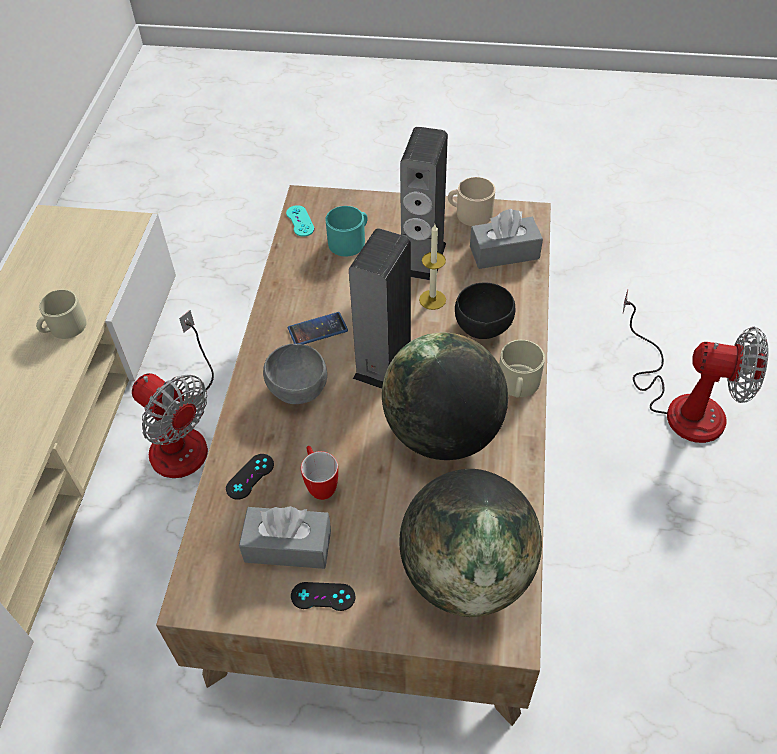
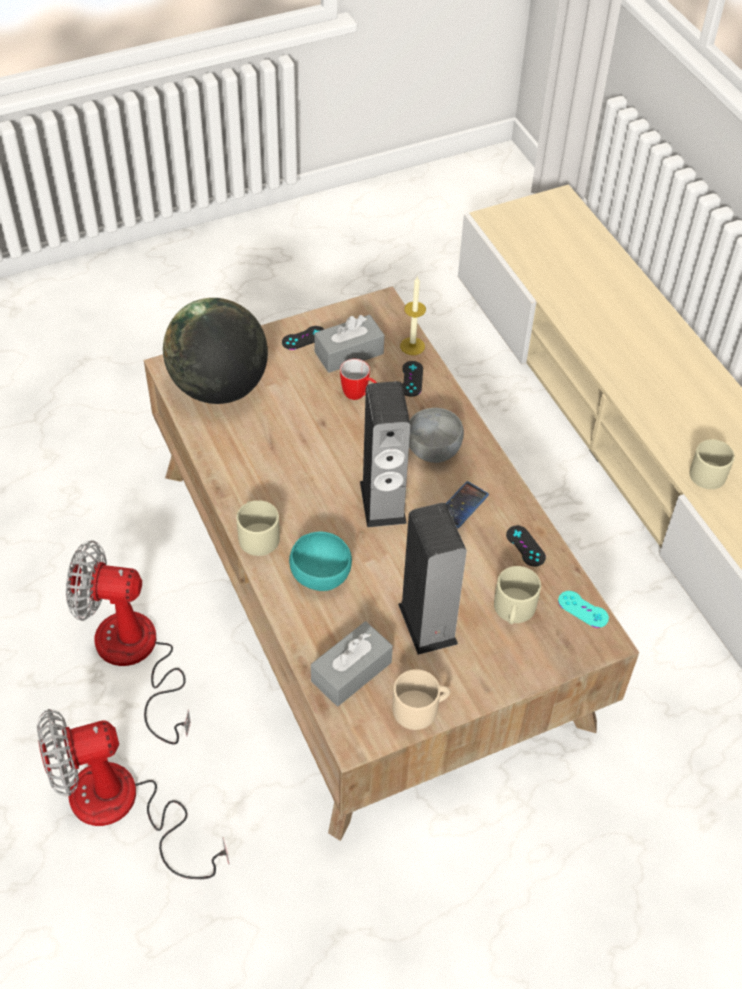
camera: 145 degrees right, 0 degrees up
fan [132,310,214,478] -> fan moved to [66,540,191,744]
turquoise mug [325,206,368,257] -> beige mug [494,566,541,624]
globe [382,332,508,460] -> none
candle [419,224,446,310] -> candle moved to [400,276,426,355]
black bowl [455,282,515,339] -> turquoise bowl [289,532,352,591]
none -> black game controller [506,526,546,567]

